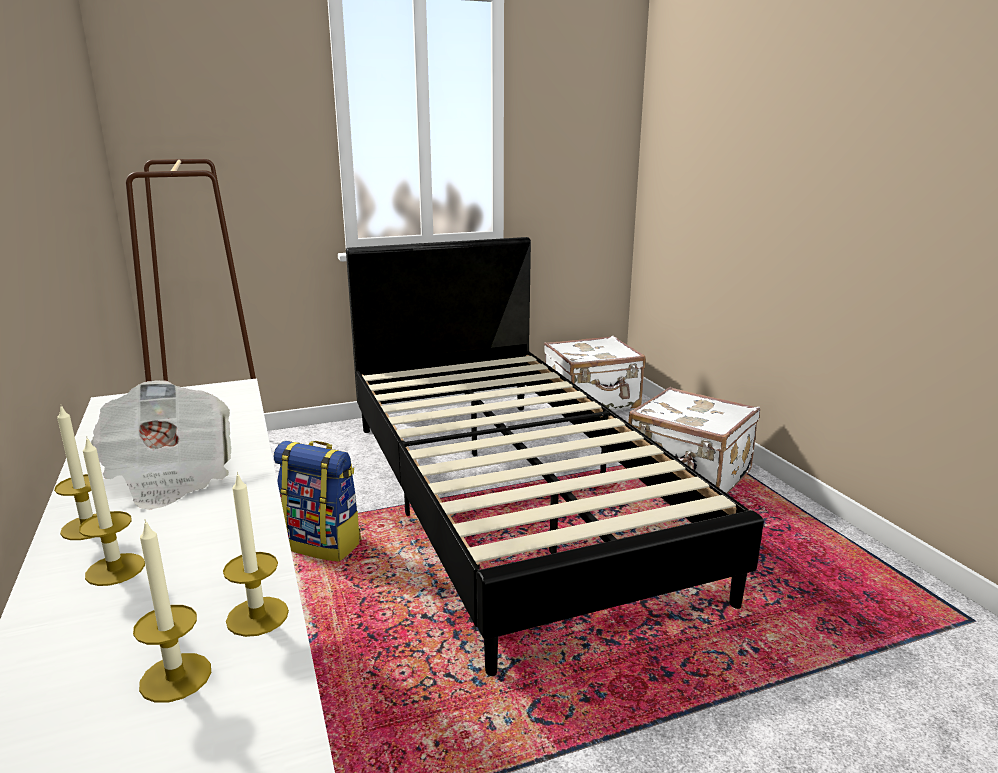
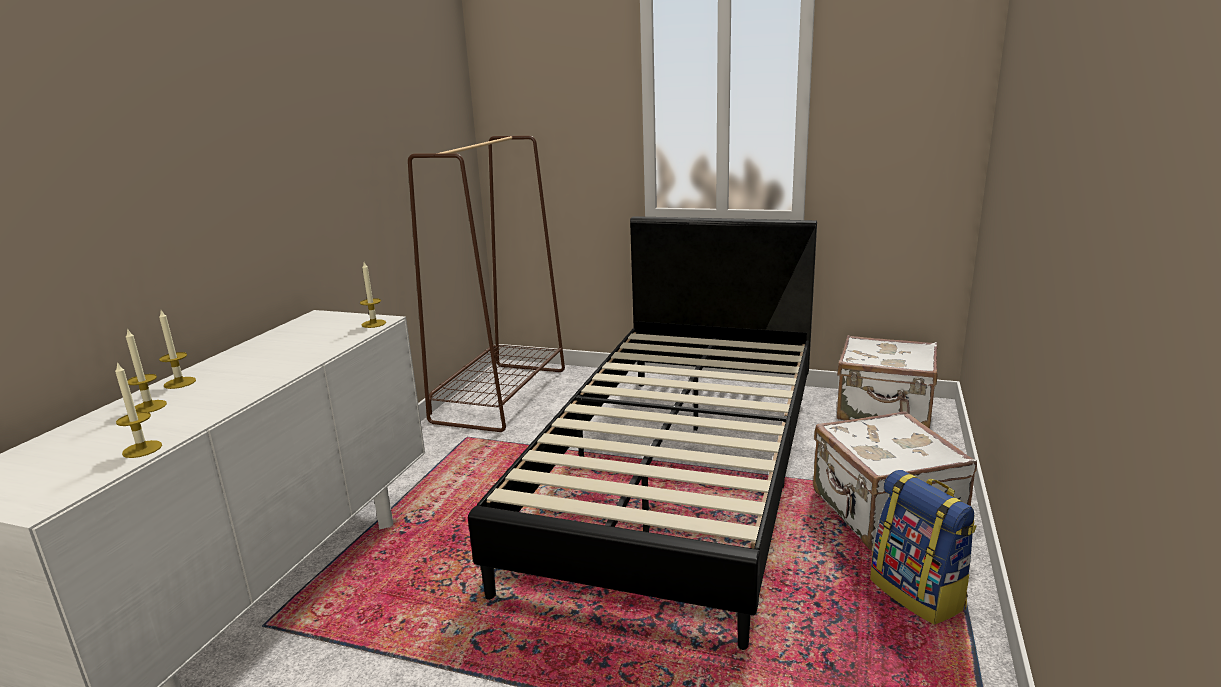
camera: 40 degrees right, 0 degrees up
newspaper [91,380,231,510] -> none
candle [133,519,211,703] -> candle moved to [360,262,386,328]
backpack [273,441,361,562] -> backpack moved to [870,470,977,624]

